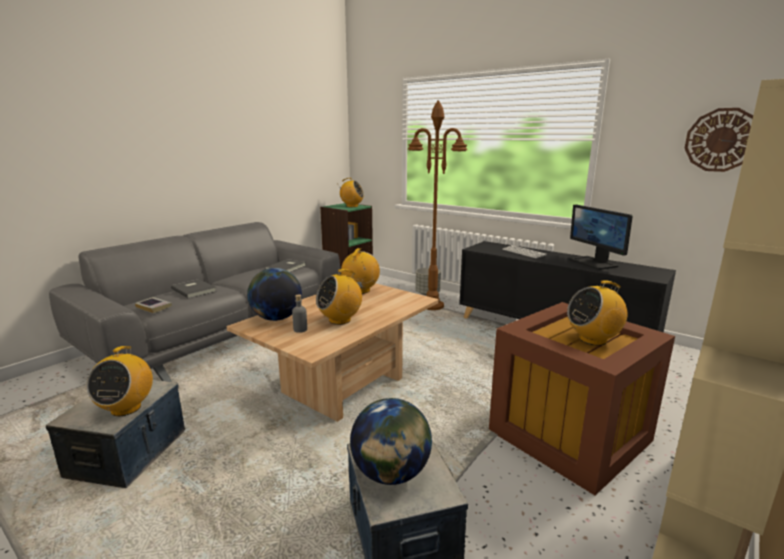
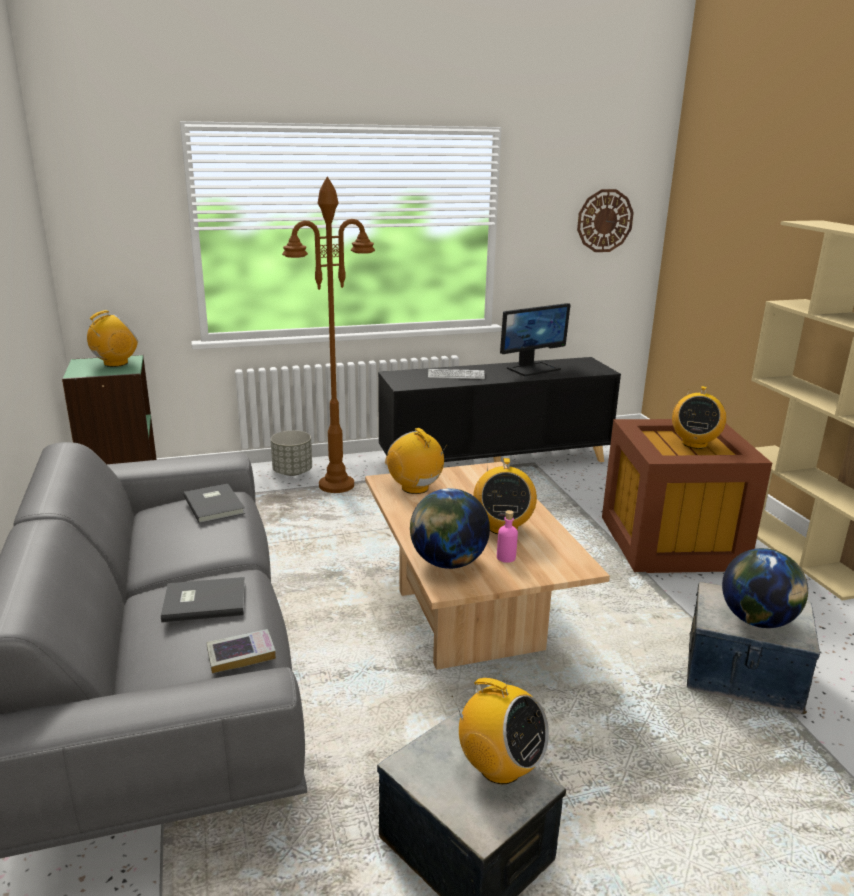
camera: 55 degrees left, 5 degrees up
grey bottle [292,294,307,333] -> pink bottle [497,510,518,563]
monitor [568,204,633,270] -> monitor turned 45 degrees counterclockwise [500,303,570,376]

